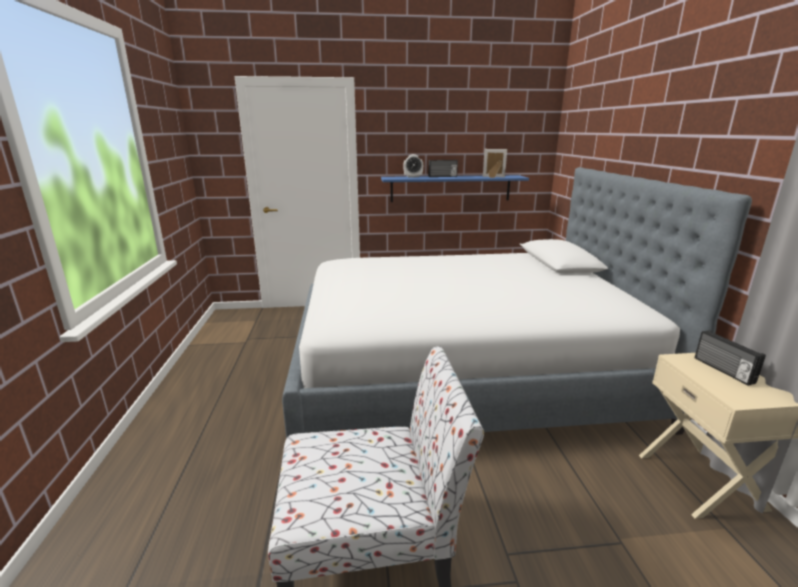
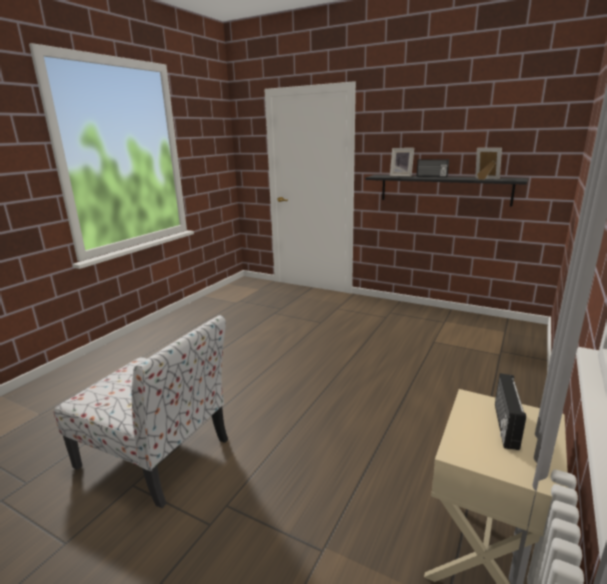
camera: 35 degrees right, 0 degrees up
bed [282,167,752,438] -> none
blue shelf [381,175,529,202] -> black shelf [366,175,528,207]
alarm clock [403,154,423,177] -> picture frame [390,148,414,177]

